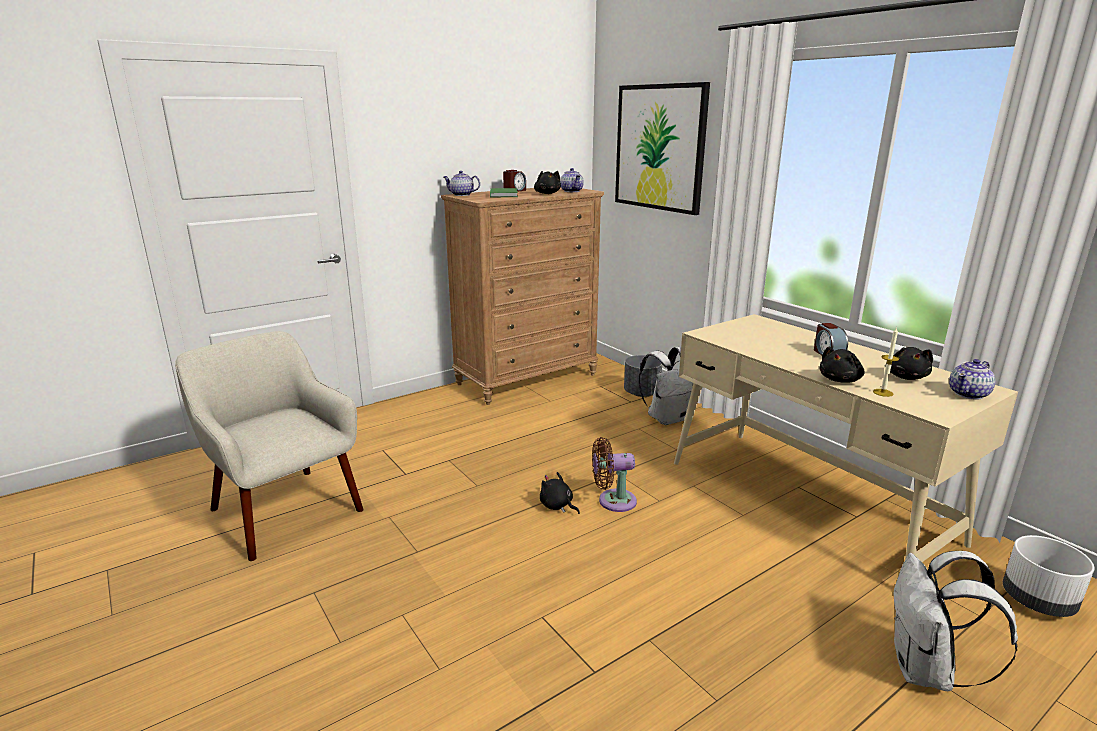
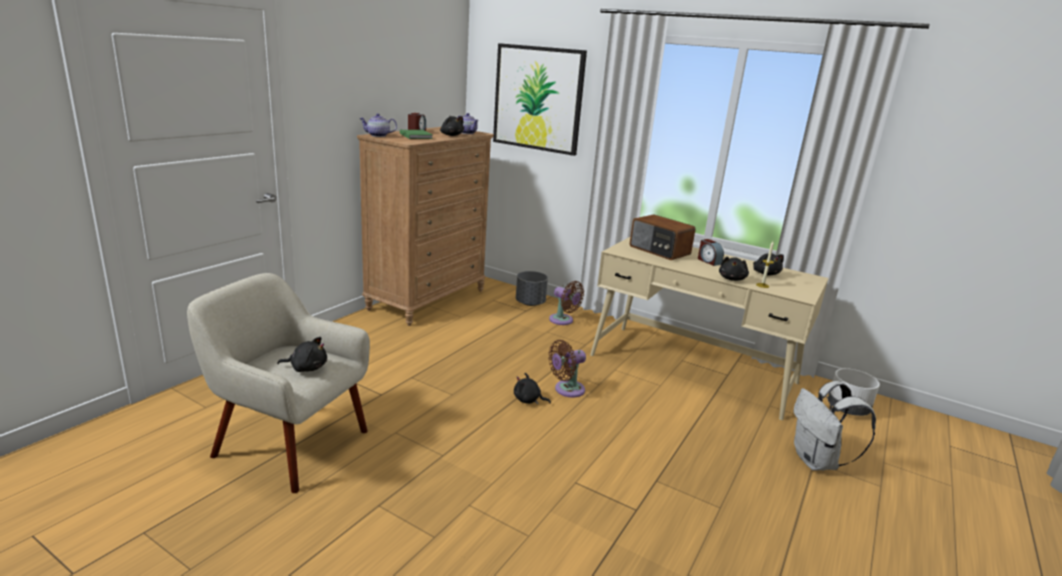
camera: 25 degrees left, 0 degrees up
white backpack [639,347,693,425] -> brown fan [549,281,584,325]
teapot [949,359,995,400] -> none
none -> black plush toy [277,337,327,372]
none -> radio [630,215,696,260]

